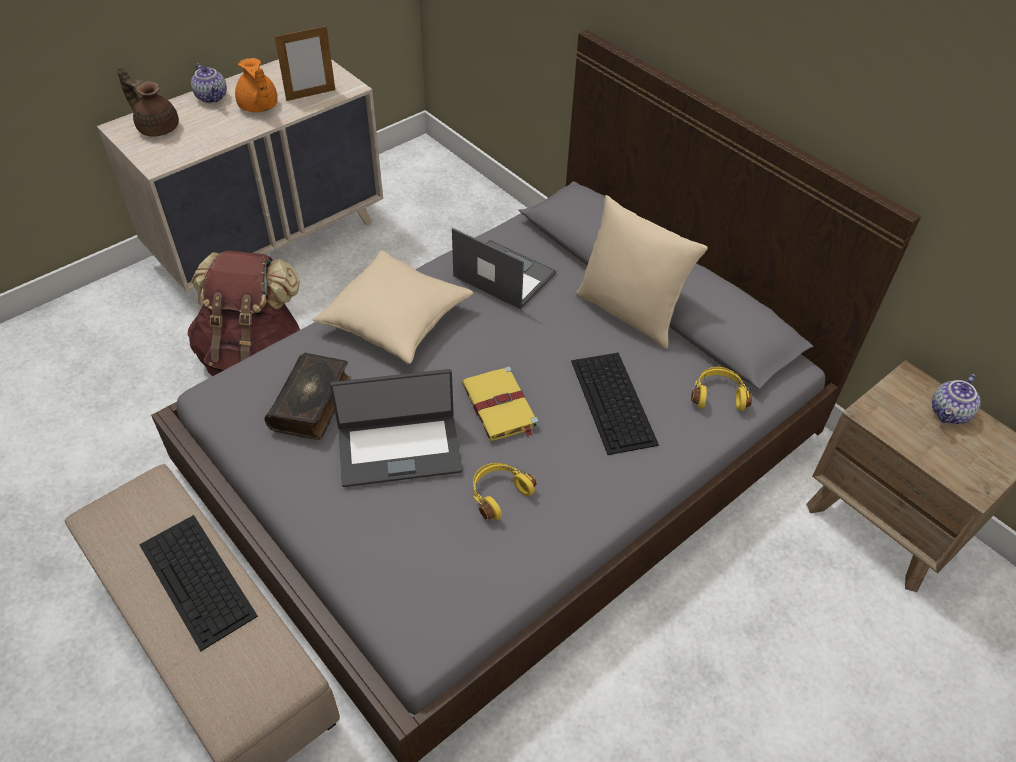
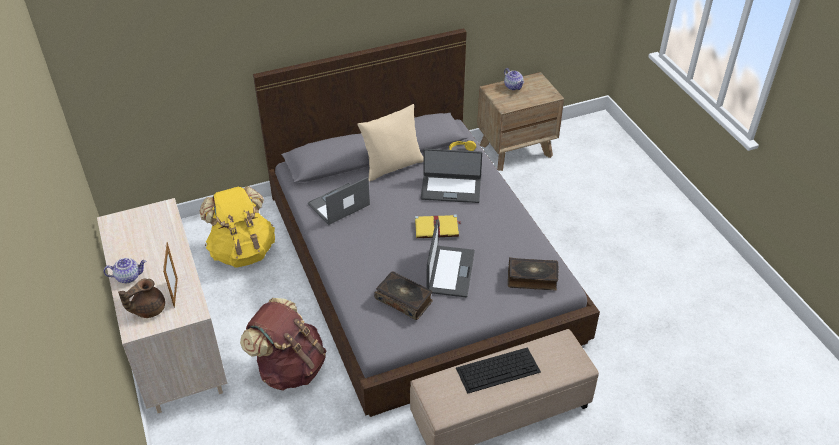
camera: 70 degrees left, 5 degrees down
orange teapot [235,58,278,112] -> none
picture frame [275,26,335,101] -> picture frame moved to [163,242,178,308]
beige pillow [313,251,473,364] -> none
yellow headphones [473,463,536,520] -> none
keyboard [571,352,659,455] -> laptop [421,149,482,203]
none -> yellow backpack [200,186,275,267]
none -> book [508,257,559,290]

